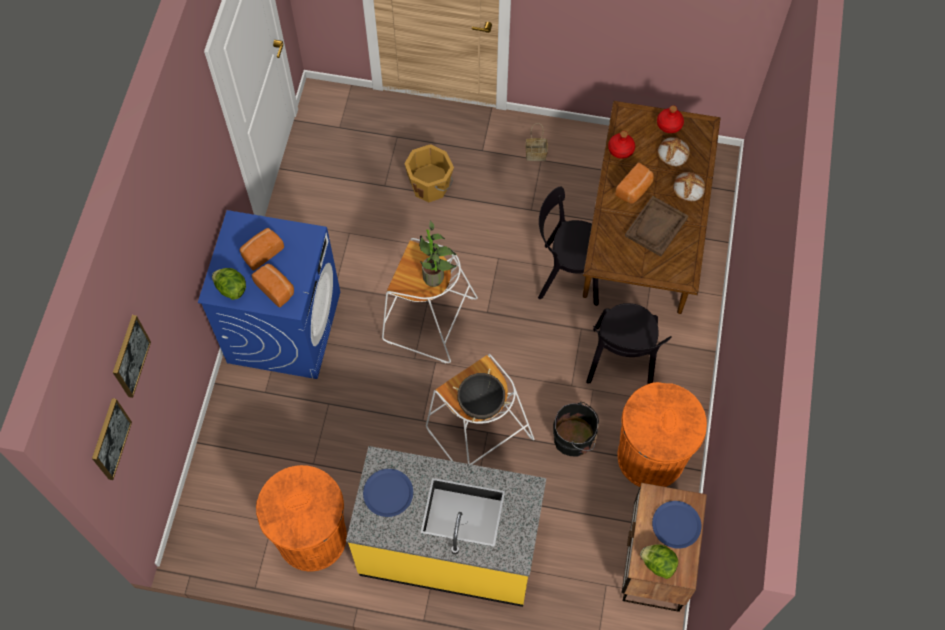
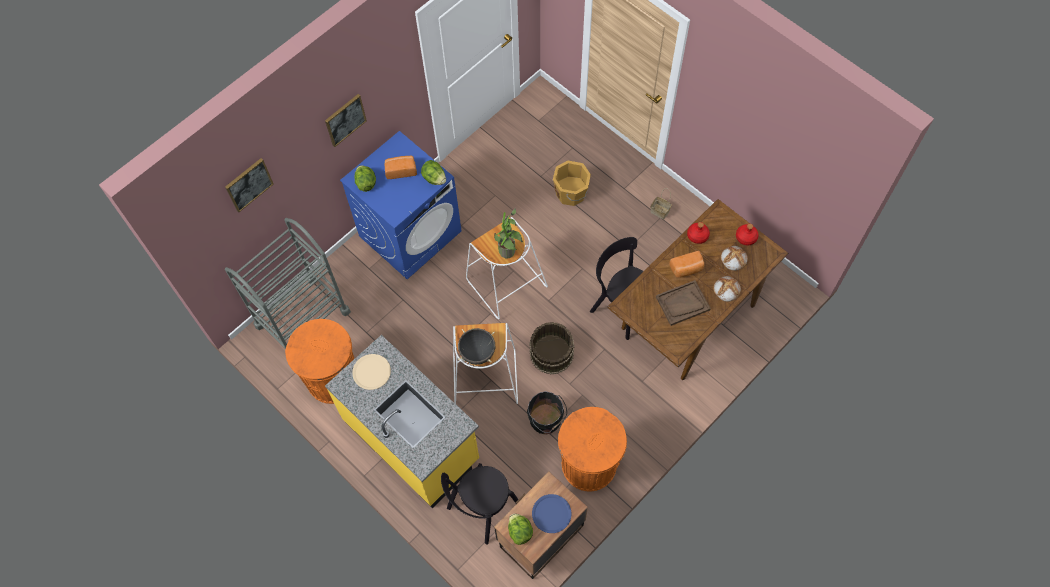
camera: 35 degrees right, 0 degrees up
picture [92,398,132,480] -> picture moved to [325,94,367,147]
bread [252,264,294,308] -> none
blue plate [363,469,413,517] -> beige plate [352,354,391,390]
black chair [586,303,672,384] -> black chair moved to [441,463,518,545]
none -> grey cart [225,218,351,349]
none -> lettuce [421,160,446,185]
none -> brown bucket [529,322,575,375]

